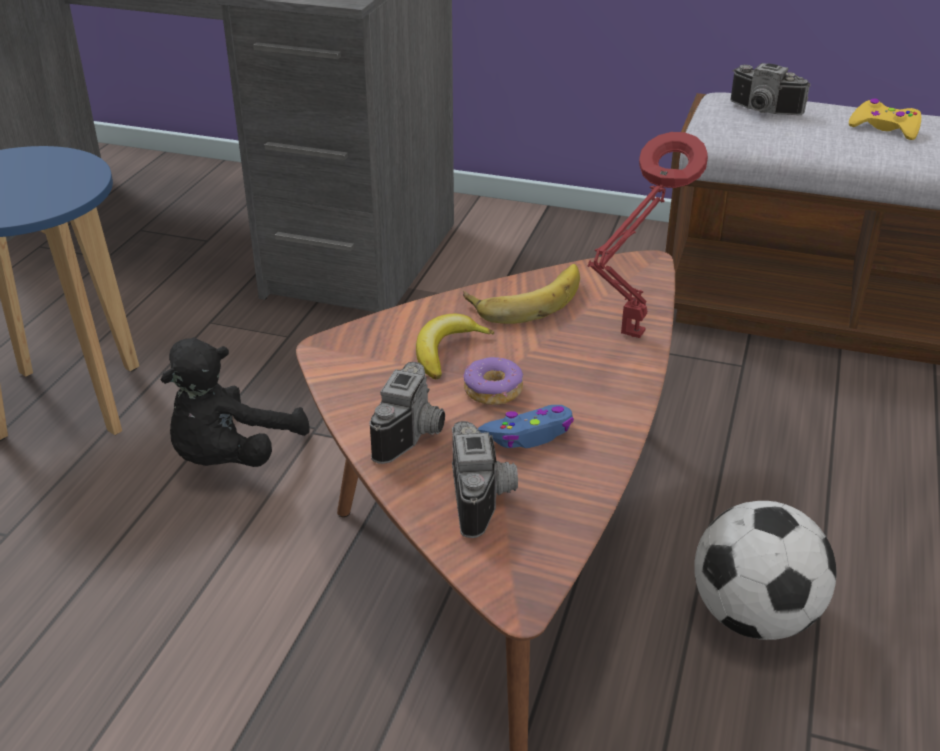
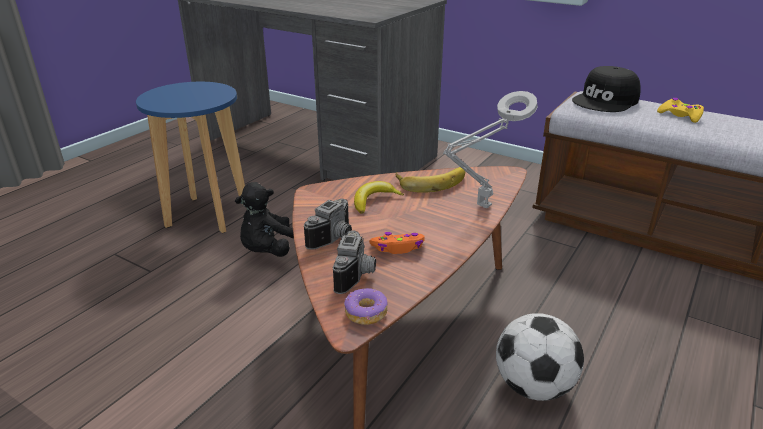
camera: 15 degrees right, 5 degrees down
donut [463,357,523,405] -> donut moved to [344,288,388,325]
blue game controller [478,405,574,448] -> orange game controller [369,232,425,254]
red table lamp [587,132,708,338] -> grey table lamp [443,91,538,208]
camera [730,63,811,115] -> black cap [572,66,641,112]

